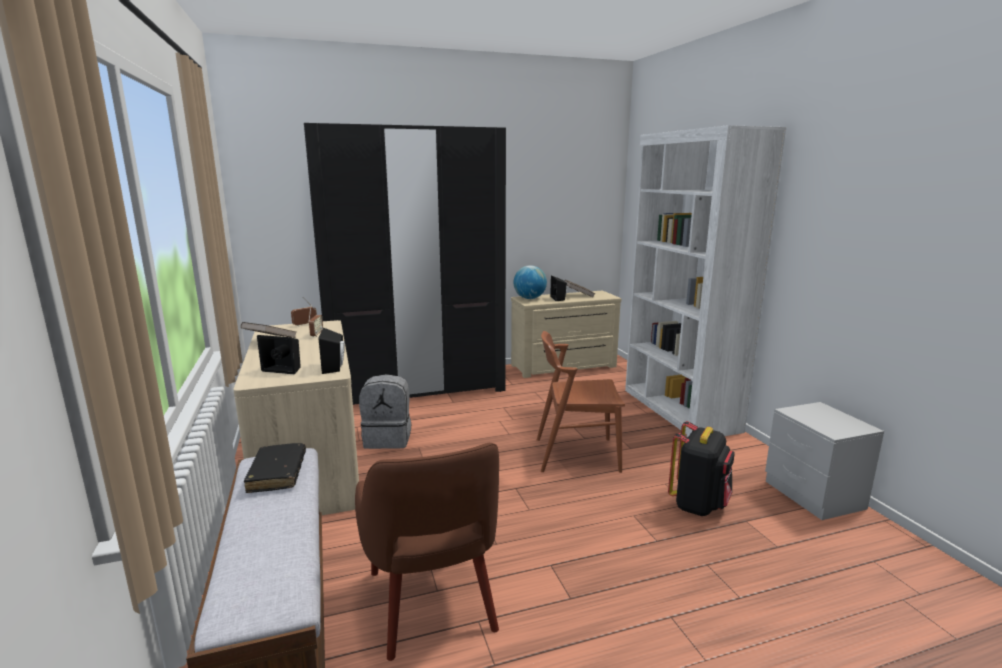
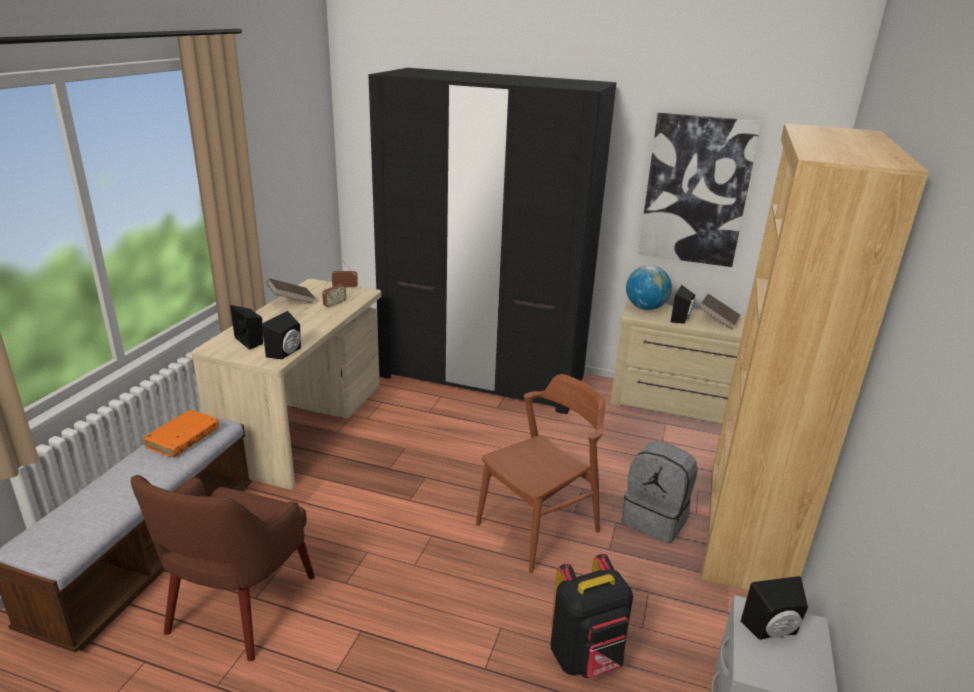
camera: 35 degrees right, 10 degrees up
black book [244,443,306,493] -> orange book [142,410,219,457]
grey backpack [359,374,411,449] -> grey backpack moved to [622,441,698,543]
brown chair [537,331,625,473] -> brown chair turned 105 degrees clockwise [476,374,605,573]
white bookcase [625,125,786,437] -> brown bookcase [701,123,929,591]
none -> picture [638,113,762,267]
none -> black speaker [741,576,808,640]

